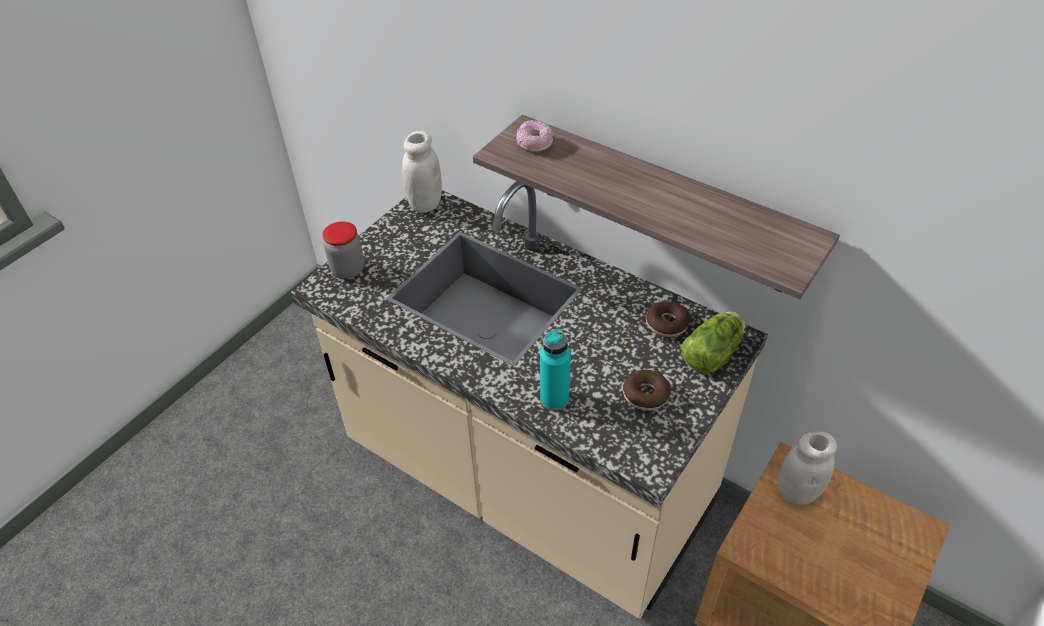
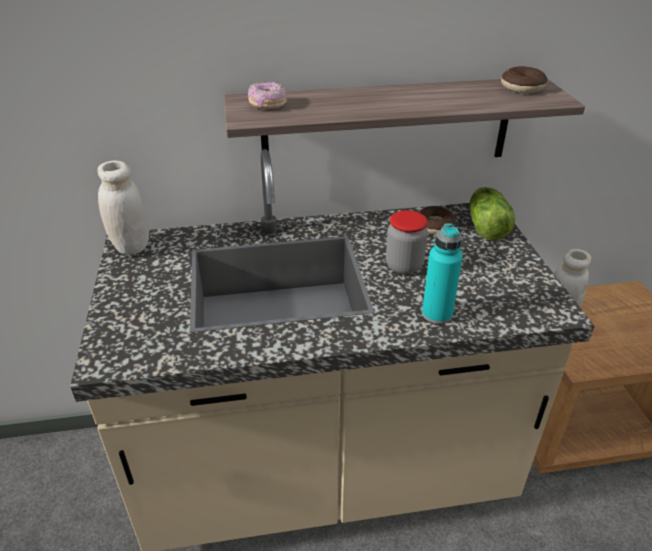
camera: 45 degrees left, 10 degrees down
jar [322,221,365,279] -> jar moved to [386,210,428,274]
donut [623,370,671,411] -> donut moved to [501,66,547,93]

